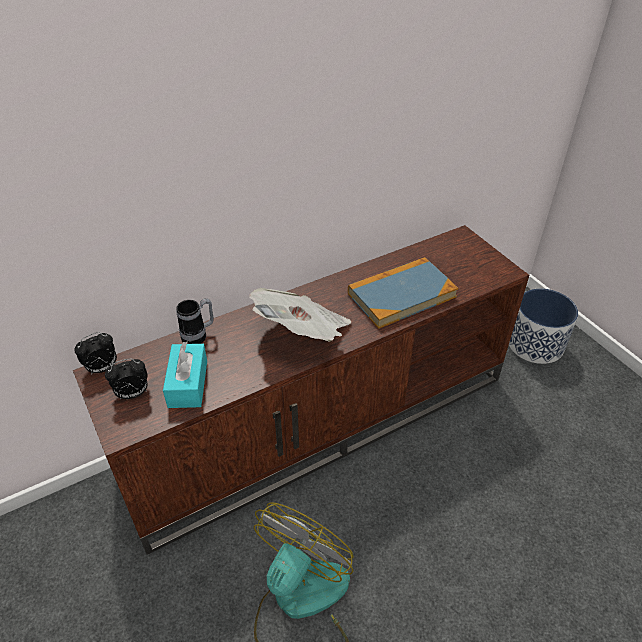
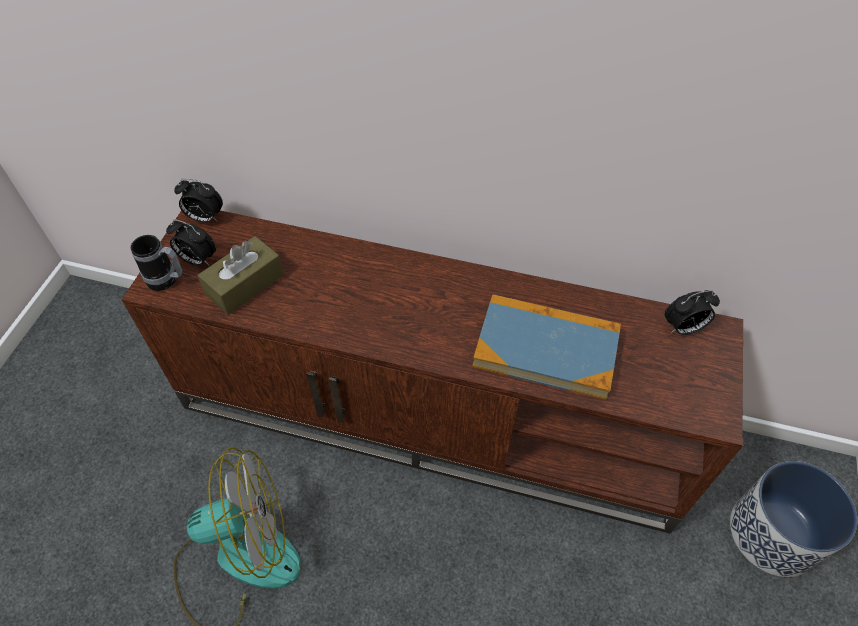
camera: 45 degrees right, 10 degrees up
turquoise tissue box [163,341,207,408] -> brown tissue box [197,236,284,315]
mug [176,298,214,344] -> mug moved to [130,235,182,291]
newspaper [249,288,351,342] -> none
none -> alarm clock [664,290,720,335]

